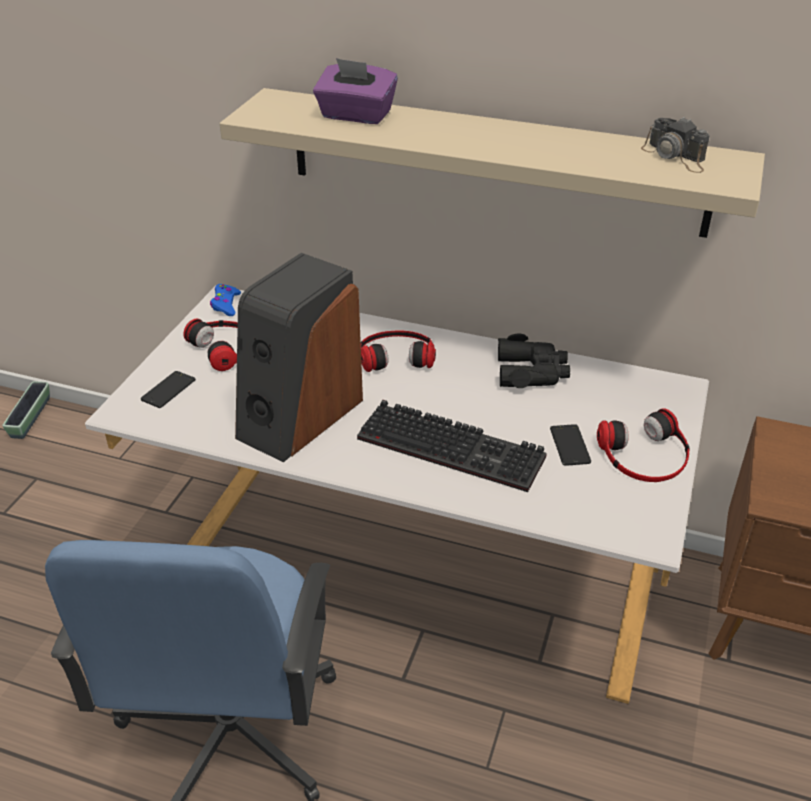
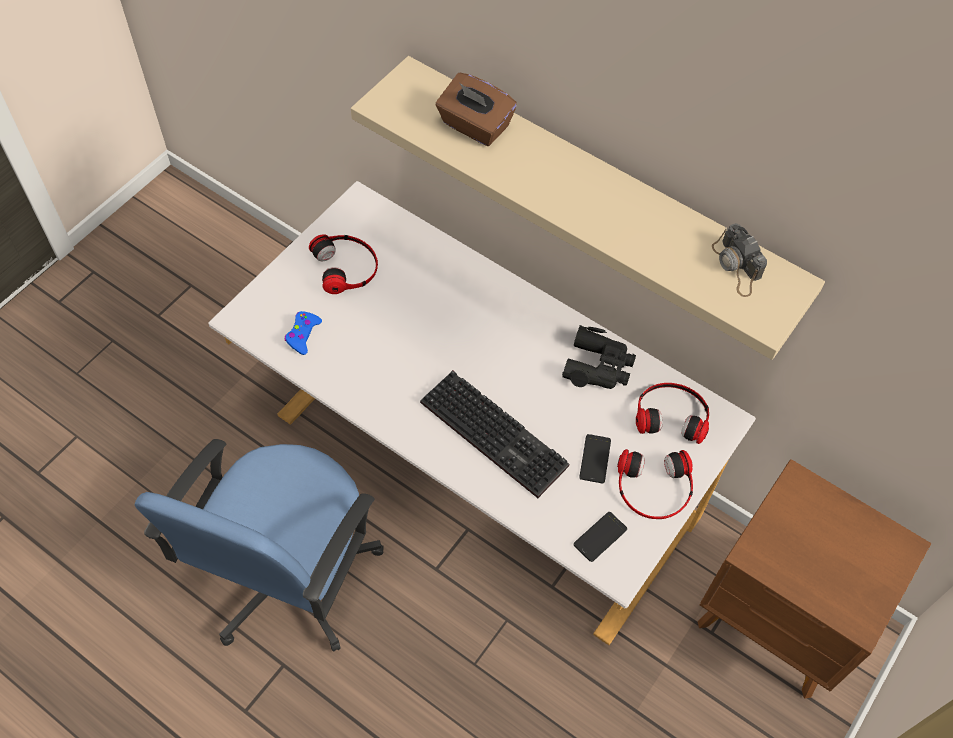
camera: 15 degrees right, 20 degrees up
planter [2,381,50,439] -> none
phone [141,371,196,408] -> phone moved to [573,512,627,562]
blue game controller [210,284,241,316] -> blue game controller moved to [285,311,322,355]
speaker [235,253,363,462] -> none
purple tissue box [313,58,398,124] -> brown tissue box [436,73,517,146]
headphones [361,330,436,372] -> headphones moved to [636,383,709,444]

